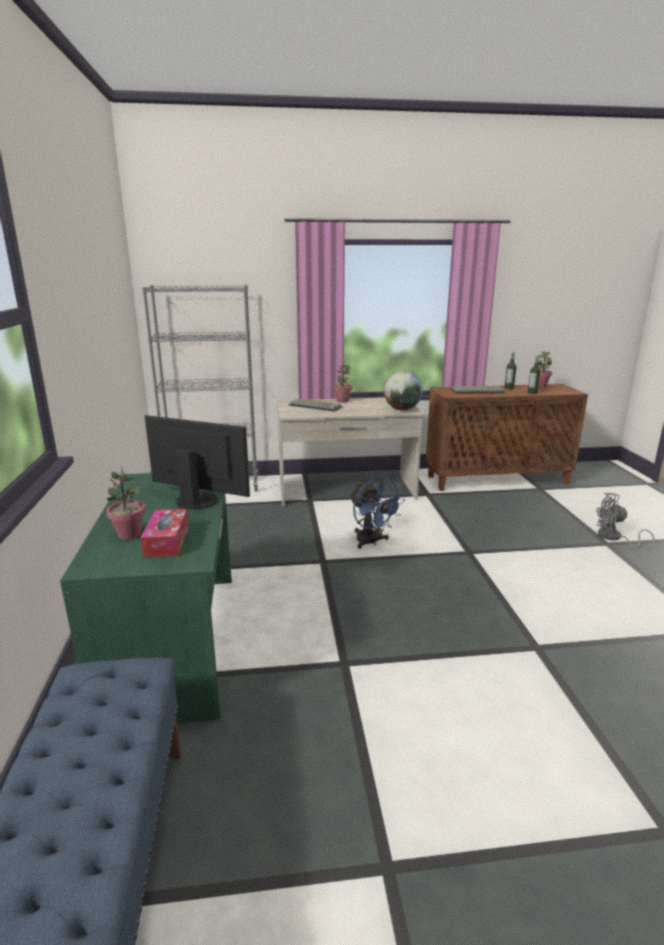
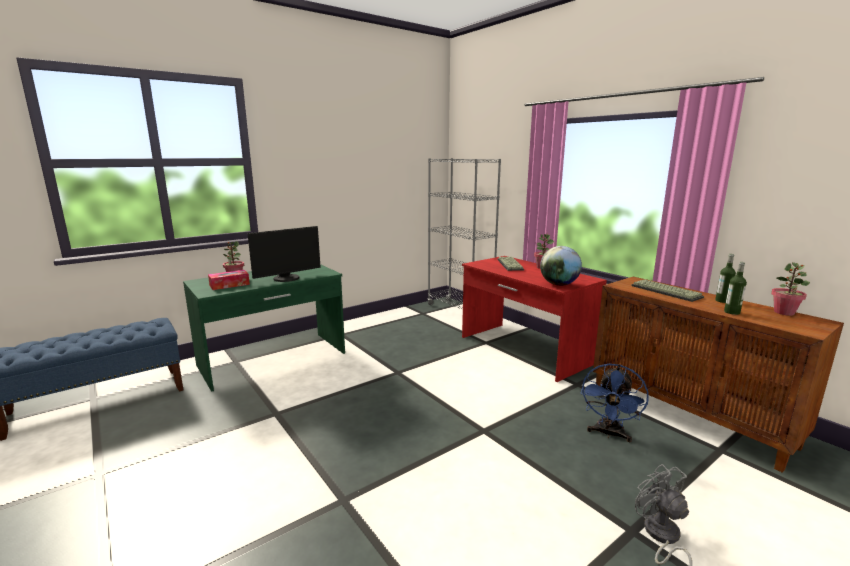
camera: 60 degrees right, 5 degrees down
monitor [145,415,250,510] -> monitor turned 60 degrees clockwise [248,226,321,282]
beige desk [277,397,424,507] -> red desk [462,256,607,382]
blue fan [349,477,405,549] -> blue fan moved to [581,364,649,442]

